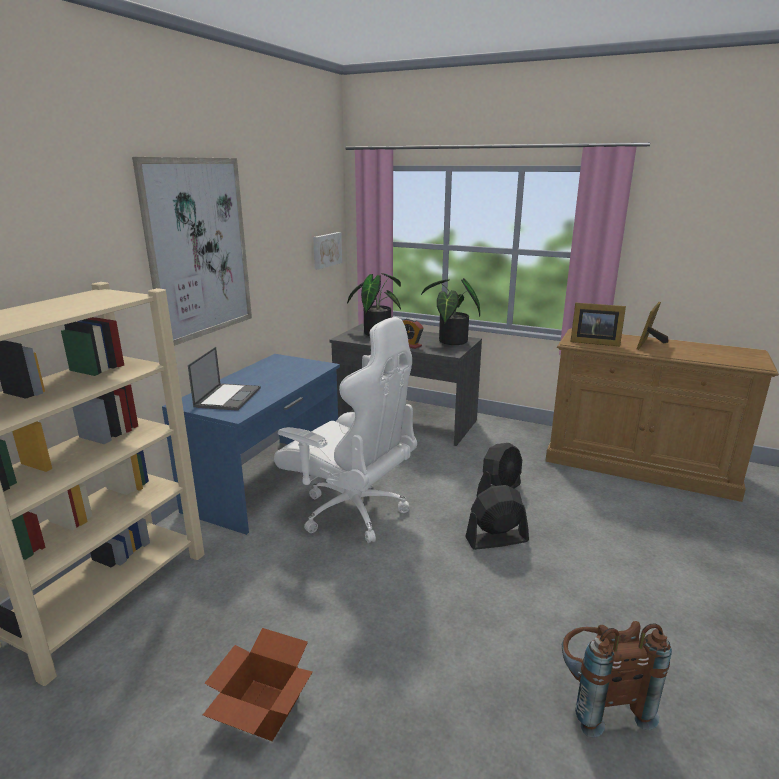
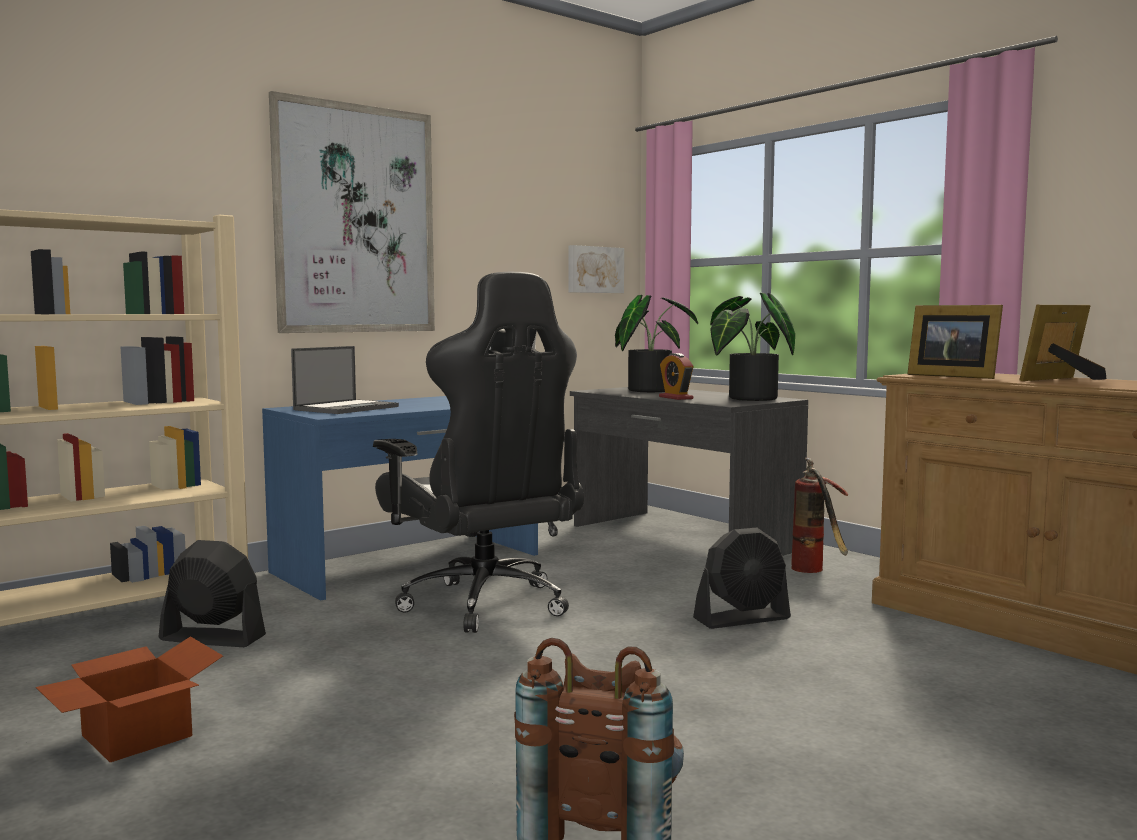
camera: 25 degrees right, 15 degrees down
white office chair [274,317,417,543] -> black office chair [373,272,584,633]
black fan [465,485,529,550] -> black fan moved to [158,540,266,647]
none -> fire extinguisher [791,457,848,573]

